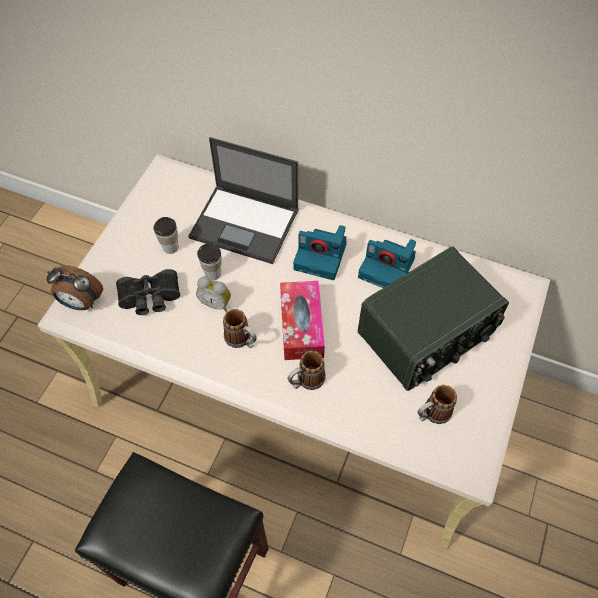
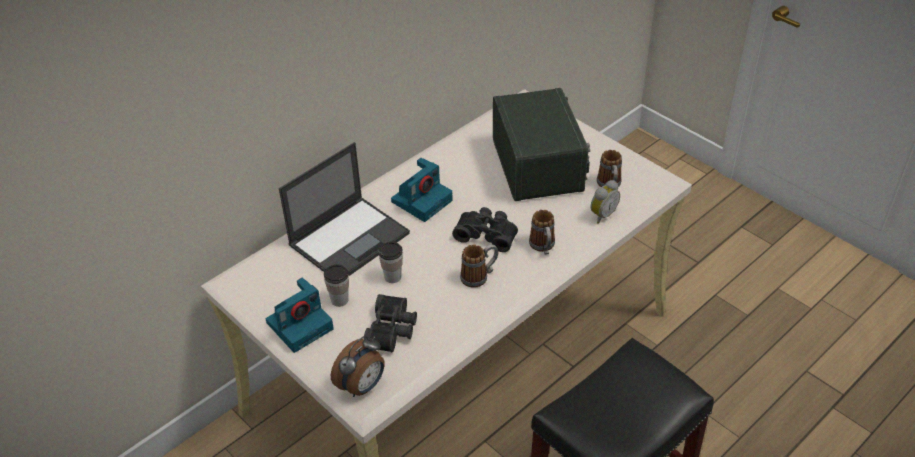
camera: 65 degrees left, 15 degrees down
alarm clock [196,277,231,312] -> alarm clock moved to [591,180,620,224]
tissue box [280,281,325,360] -> black binoculars [452,207,518,252]
camera [358,239,416,288] -> camera moved to [266,278,334,353]

